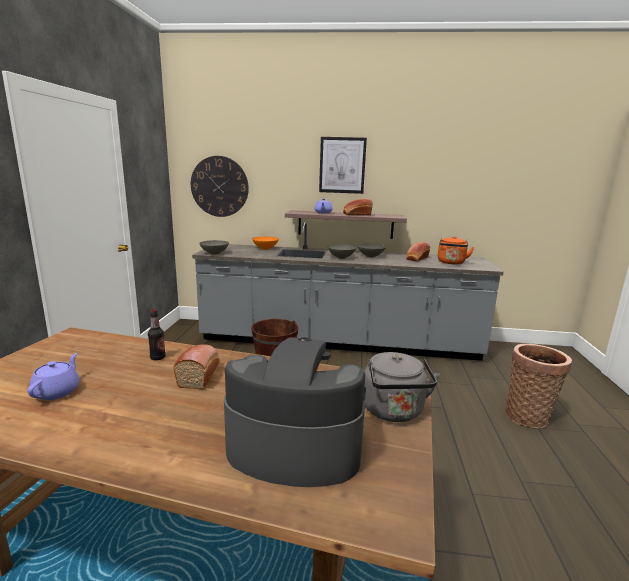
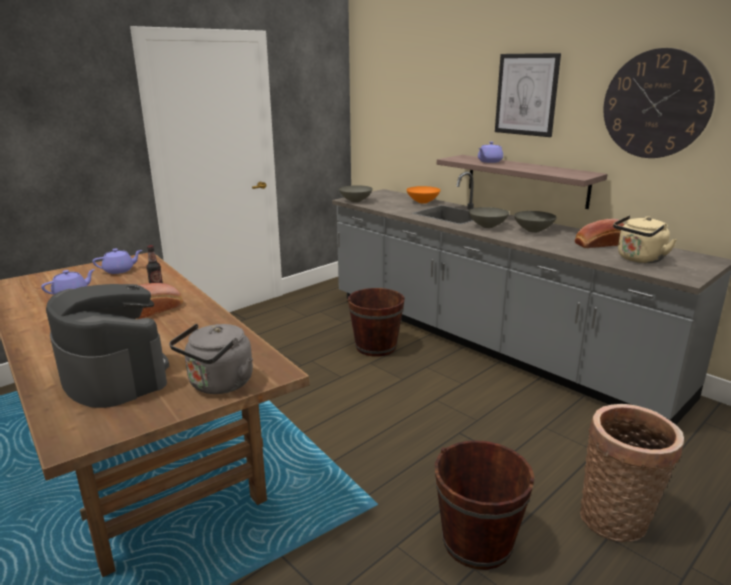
camera: 40 degrees right, 5 degrees up
wall clock [191,156,249,217] -> wall clock moved to [603,48,715,158]
bread [343,199,373,215] -> none
orange kettle [438,236,474,264] -> beige kettle [613,215,677,263]
none -> purple teapot [93,249,142,274]
none -> brown bucket [434,440,535,570]

